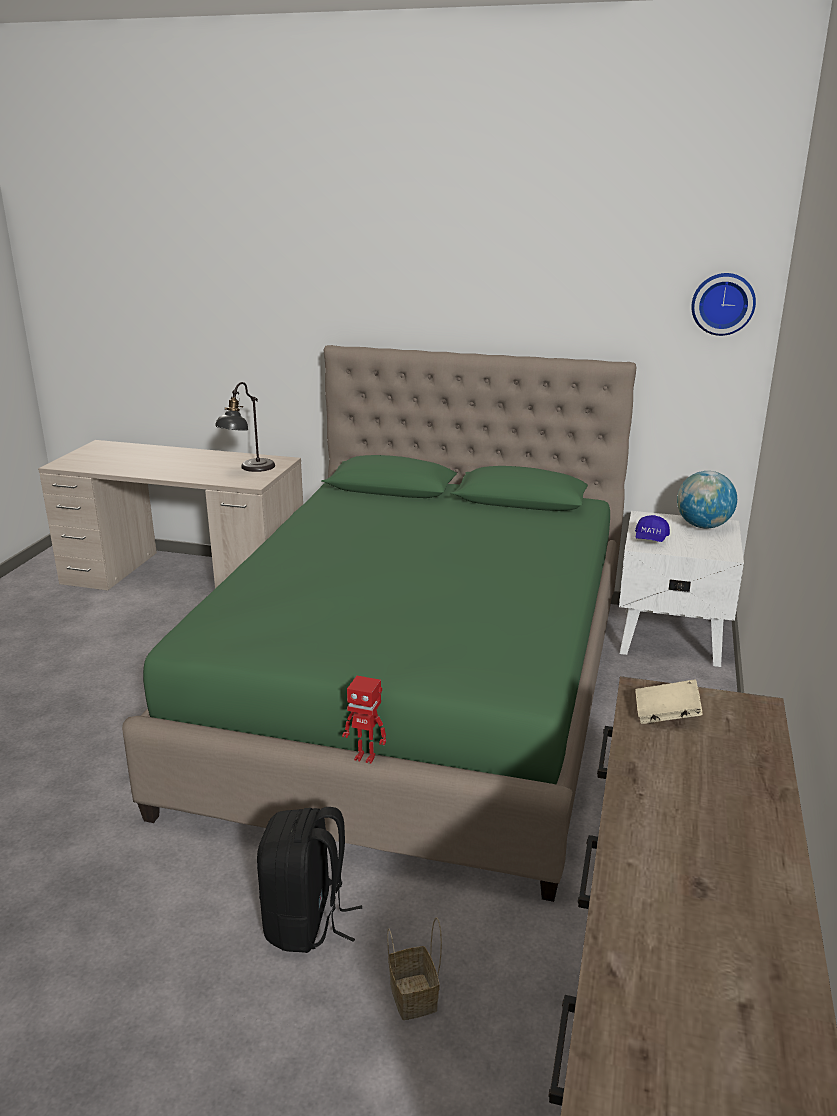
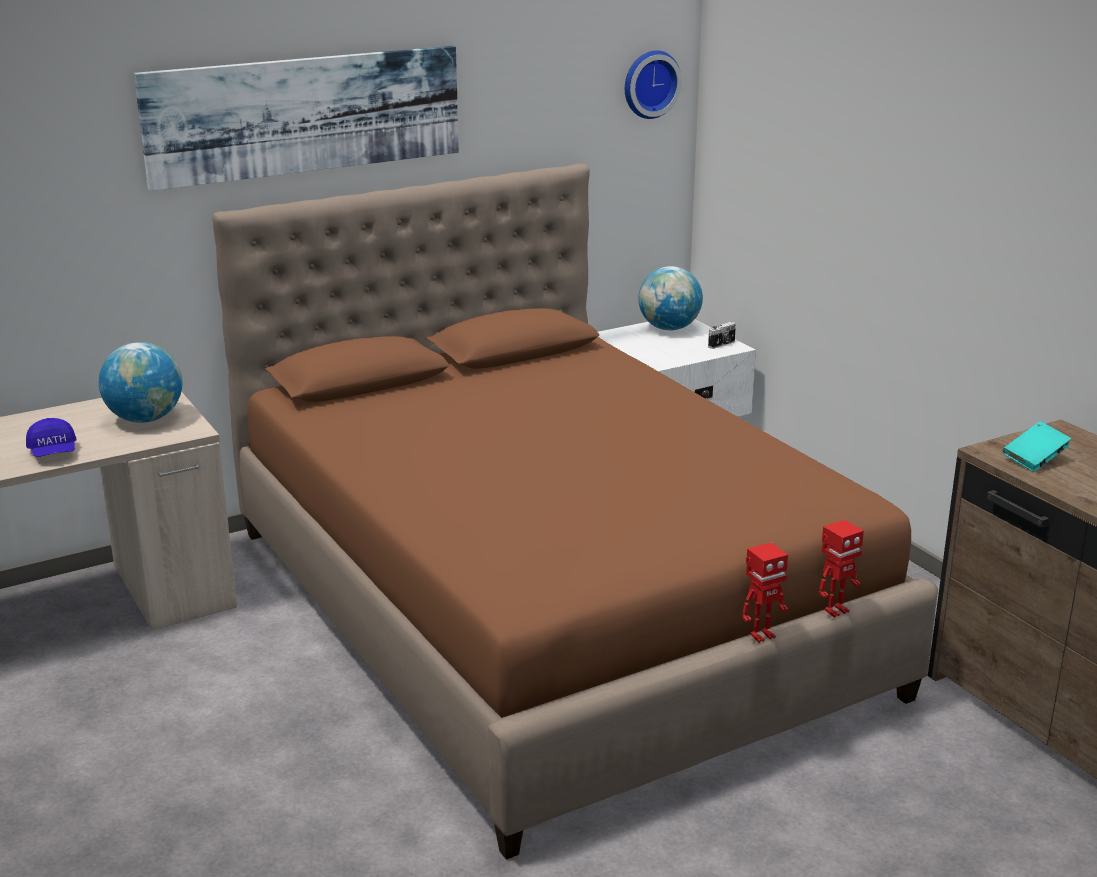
camera: 45 degrees left, 0 degrees up
green bed [122,345,636,902] -> brown bed [212,163,938,860]
grey table lamp [215,382,275,472] -> globe [99,342,183,423]
black backpack [257,807,362,953] -> none
basket [387,917,442,1020] -> none
blue cap [635,515,670,542] -> blue cap moved to [26,418,77,457]
beige book [635,679,703,724] -> turquoise book [1003,421,1071,472]
none -> picture [134,46,459,191]
none -> camera [708,322,736,349]
none -> toy robot [818,520,864,618]

